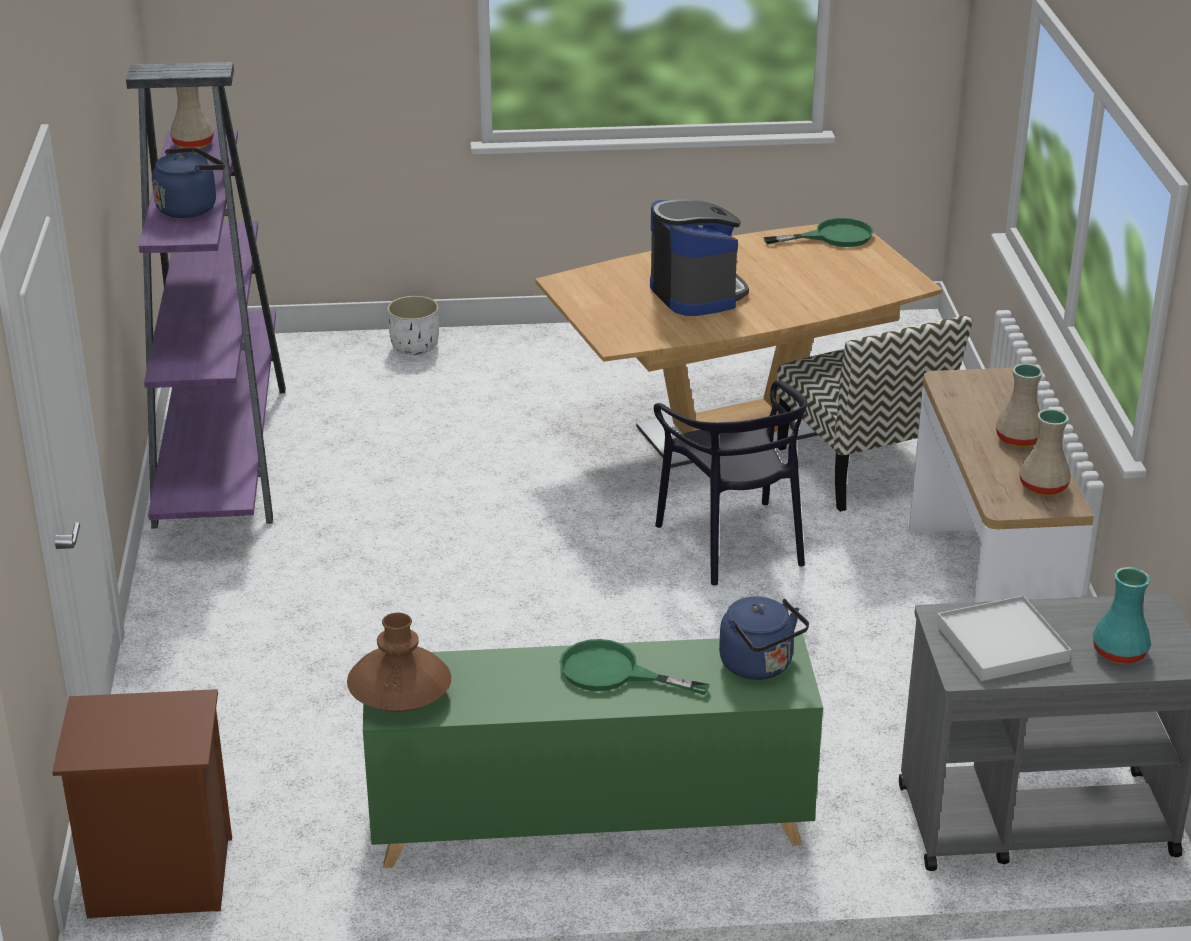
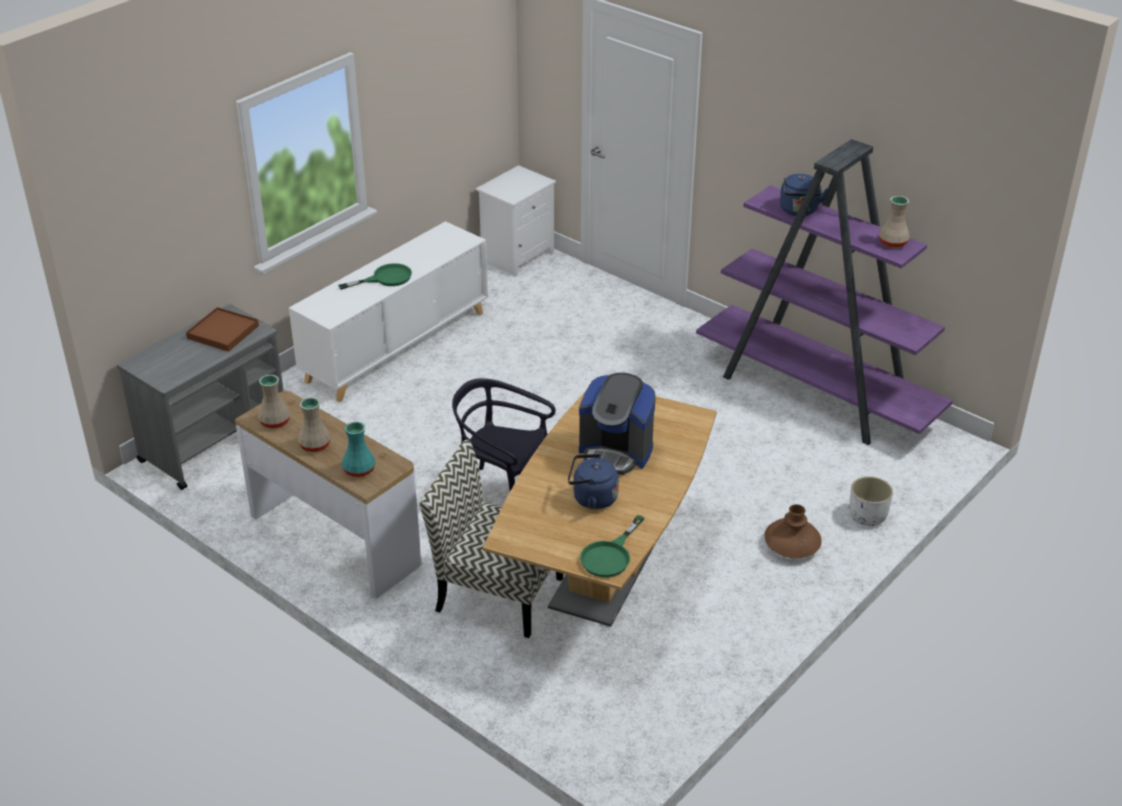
camera: 135 degrees right, 5 degrees up
brown nightstand [53,689,232,919] -> white nightstand [476,165,556,277]
brown vase [347,613,451,711] -> brown vase moved to [764,504,822,558]
green cabinet [363,634,823,868] -> white cabinet [289,221,488,402]
blue kettle [719,597,809,680] -> blue kettle moved to [568,454,619,509]
white tray [937,595,1071,681] -> brown tray [186,307,259,352]
turquoise vase [1093,567,1151,664] -> turquoise vase moved to [342,422,376,477]

